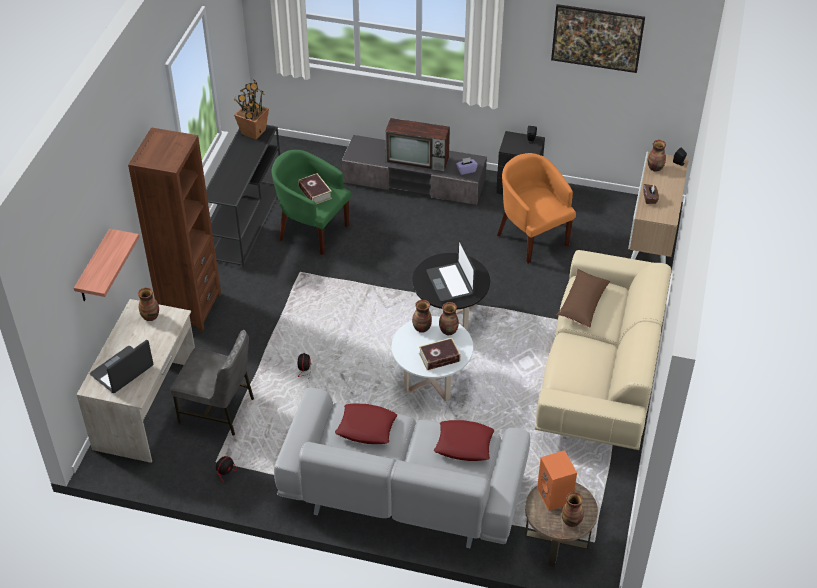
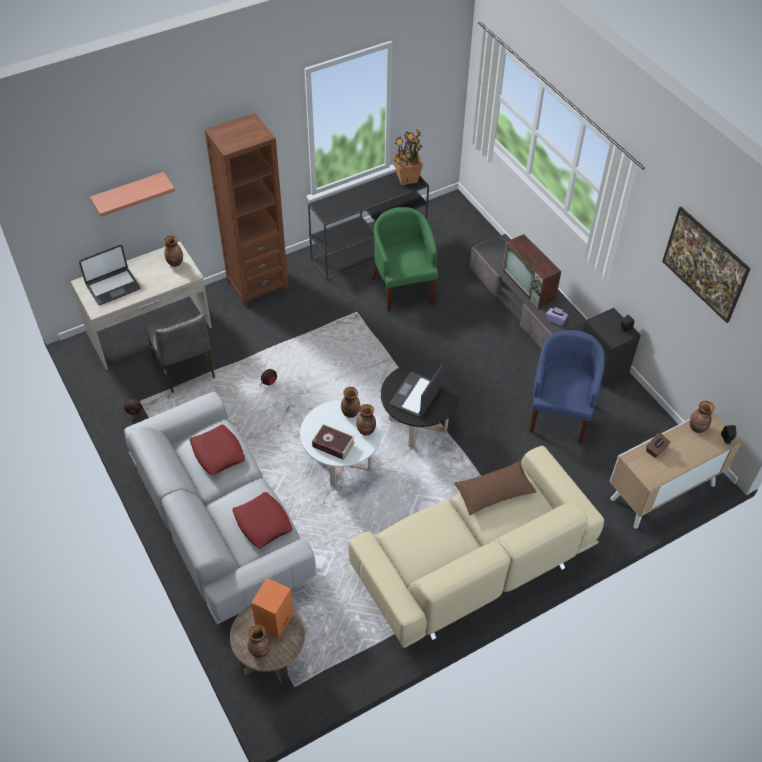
camera: 45 degrees right, 5 degrees up
laptop [90,340,153,393] -> laptop turned 150 degrees clockwise [79,245,140,305]
book [298,173,332,204] -> none
orange armchair [497,153,576,264] -> blue armchair [529,330,605,444]

